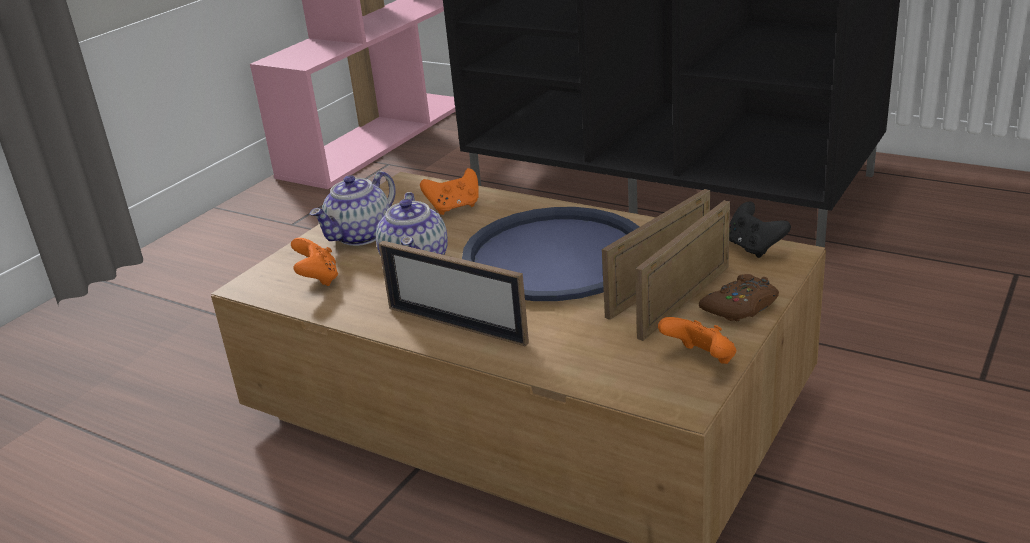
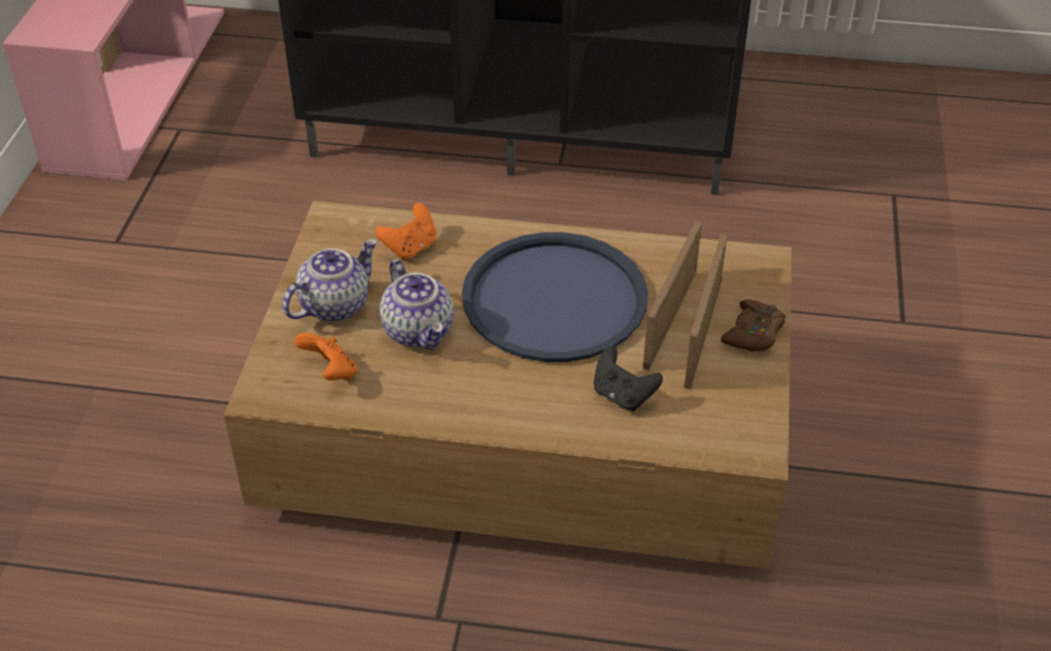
camera: 25 degrees left, 15 degrees up
teapot [310,171,396,246] -> teapot turned 150 degrees counterclockwise [282,239,378,322]
picture frame [379,241,529,346] -> none
orange game controller [658,317,736,364] -> none
black game controller [729,202,791,258] -> black game controller moved to [594,346,663,411]

